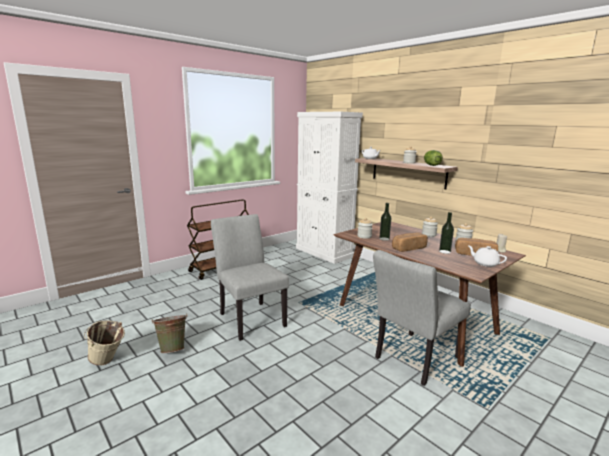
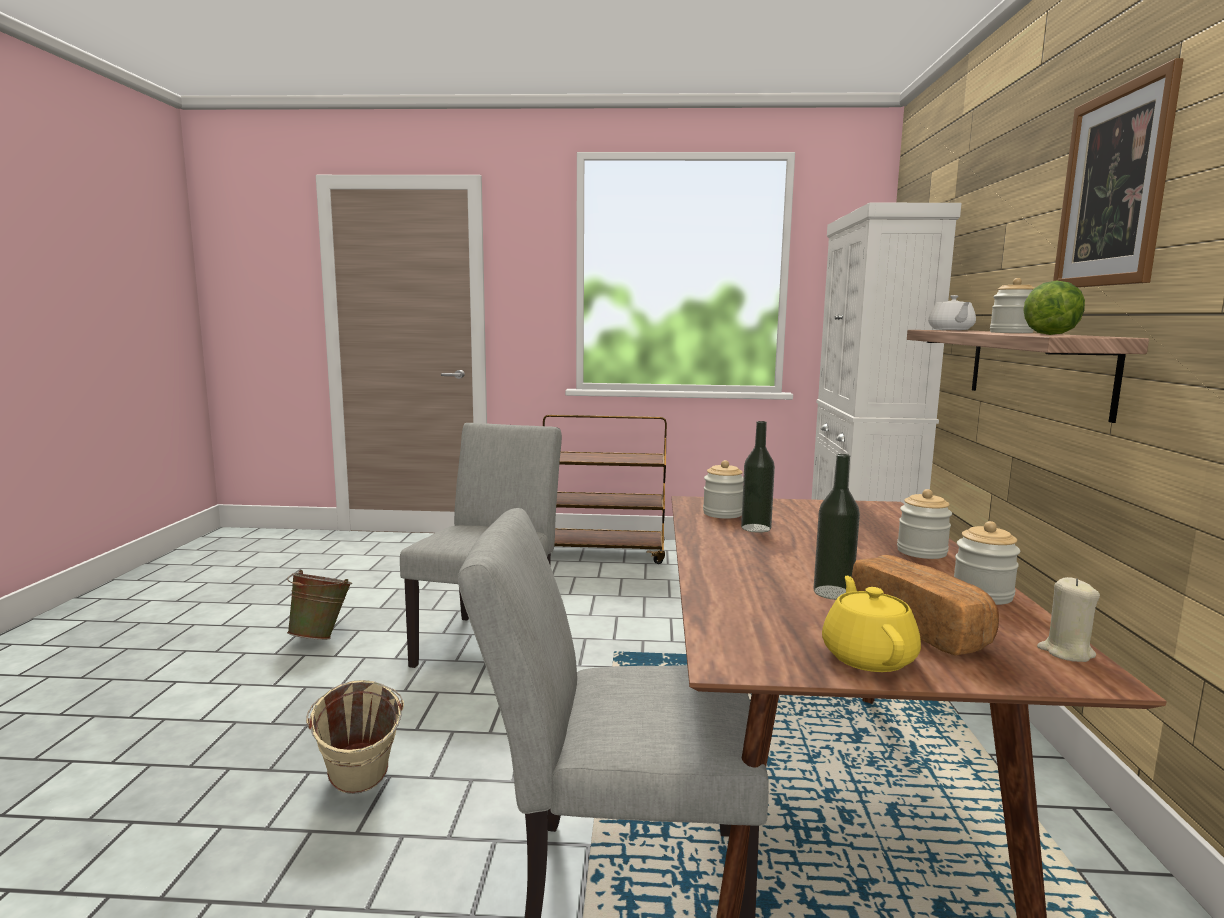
camera: 45 degrees right, 5 degrees down
beige bucket [84,320,125,366] -> beige bucket moved to [306,680,404,794]
bread [392,232,428,252] -> none
white teapot [469,246,507,267] -> yellow teapot [822,576,921,672]
none -> picture [1053,58,1184,288]

